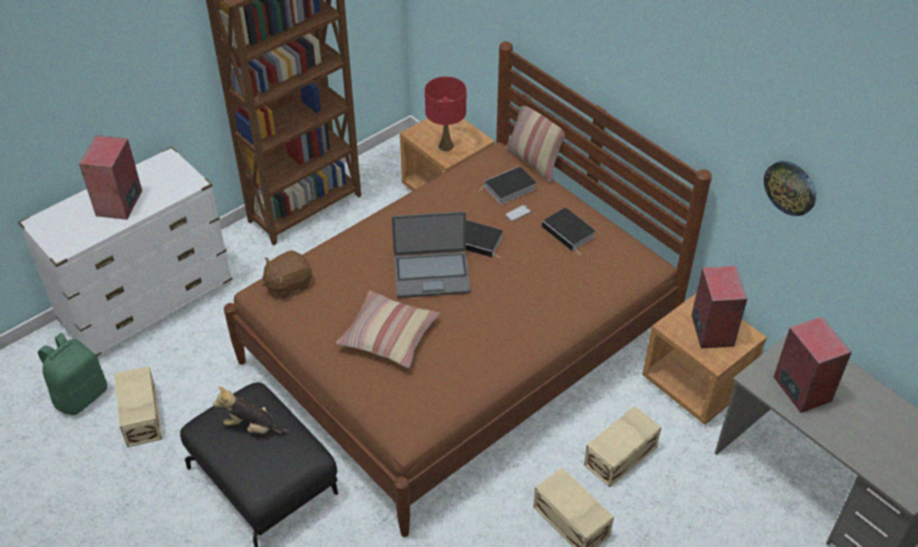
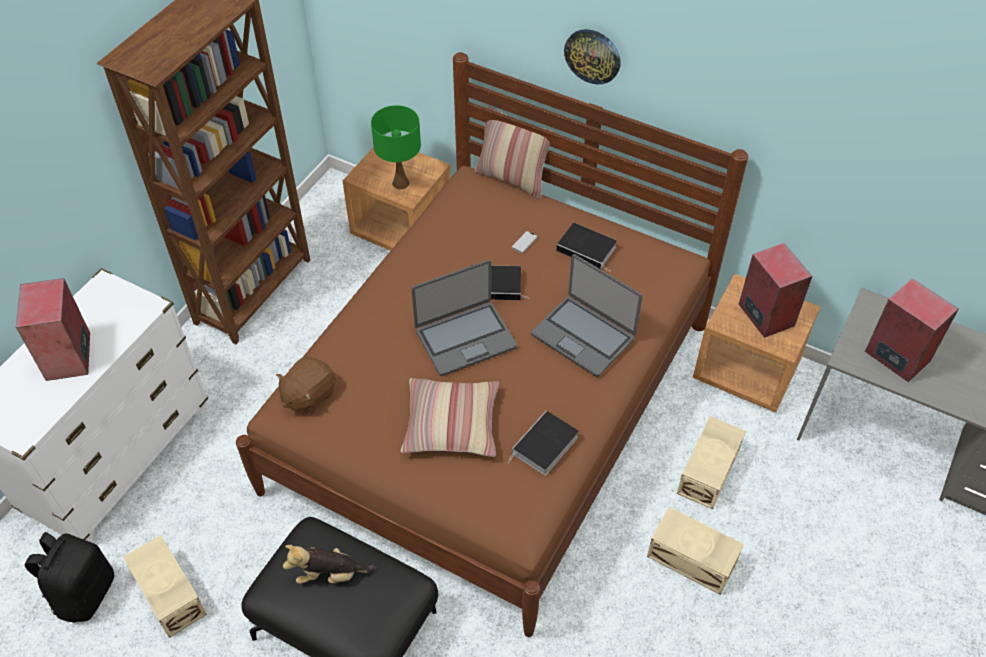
camera: 20 degrees left, 5 degrees up
green backpack [38,333,107,415] -> black backpack [25,532,114,623]
red table lamp [425,77,466,151] -> green table lamp [371,105,421,189]
book [478,166,536,204] -> book moved to [507,411,579,475]
wall clock [764,161,816,216] -> wall clock moved to [564,29,620,84]
none -> laptop [531,254,643,377]

